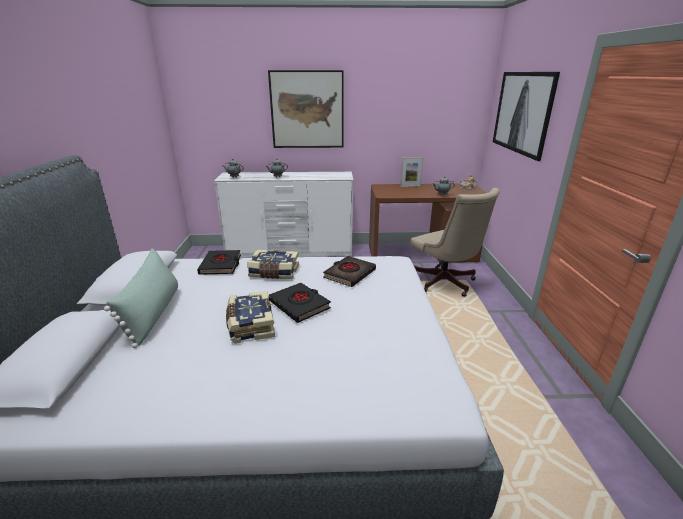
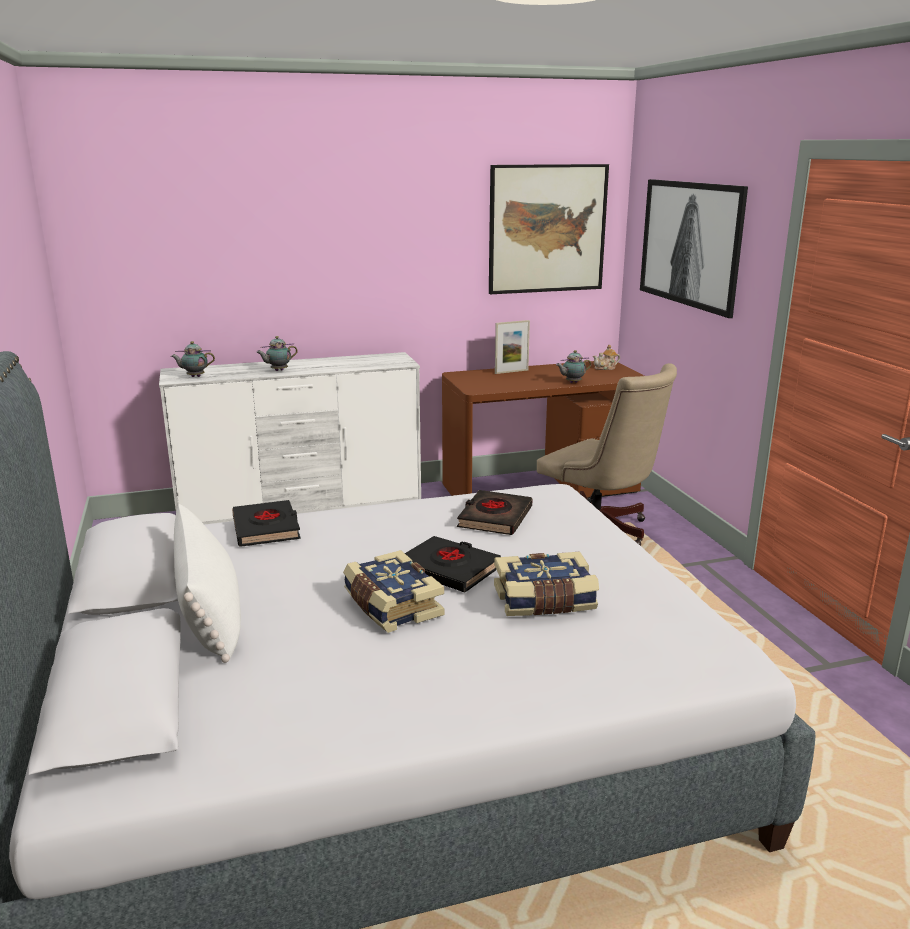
camera: 15 degrees left, 5 degrees down
green pillow [104,248,178,348] -> white pillow [174,504,241,663]
book [247,250,299,279] -> book moved to [494,552,599,616]
picture [268,70,344,148] -> picture moved to [489,164,609,294]

